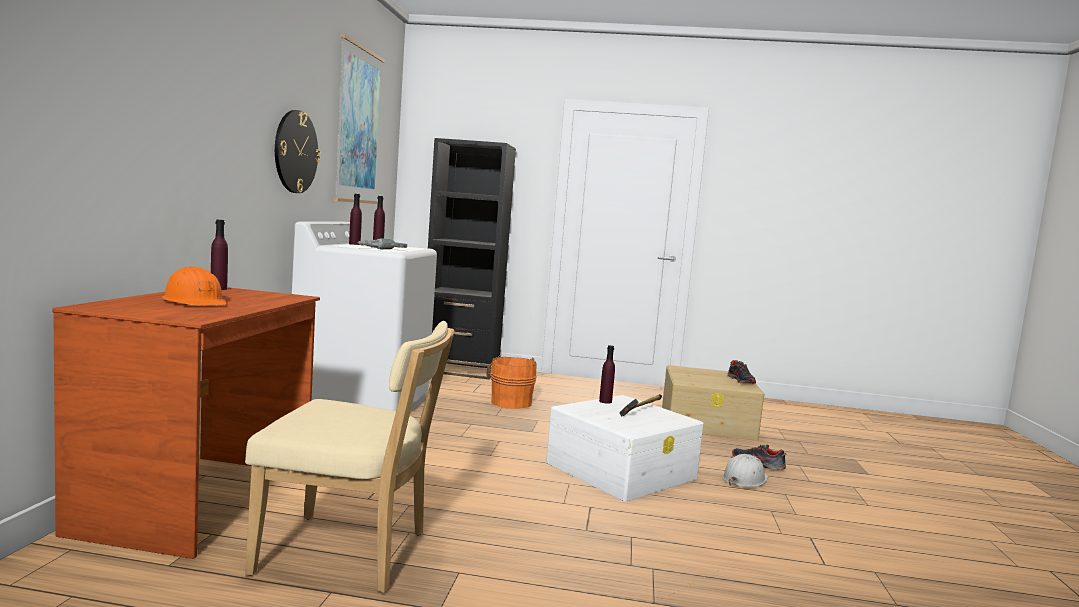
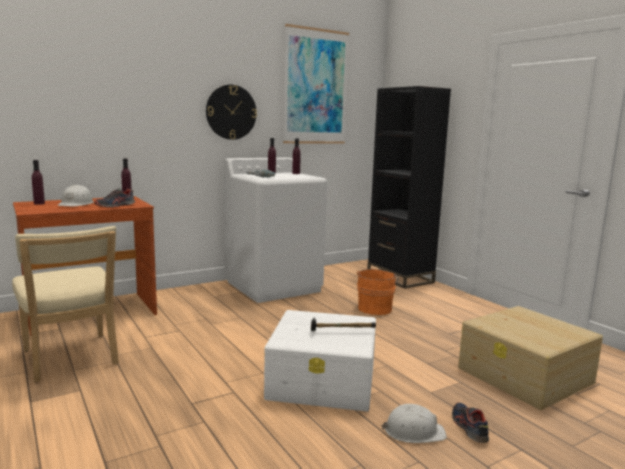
camera: 50 degrees right, 5 degrees up
orange hard hat [162,266,227,306] -> white hard hat [58,185,94,207]
purple bottle [599,345,615,404] -> purple bottle moved to [32,160,45,205]
shoe [728,360,756,384] -> shoe moved to [95,188,135,207]

